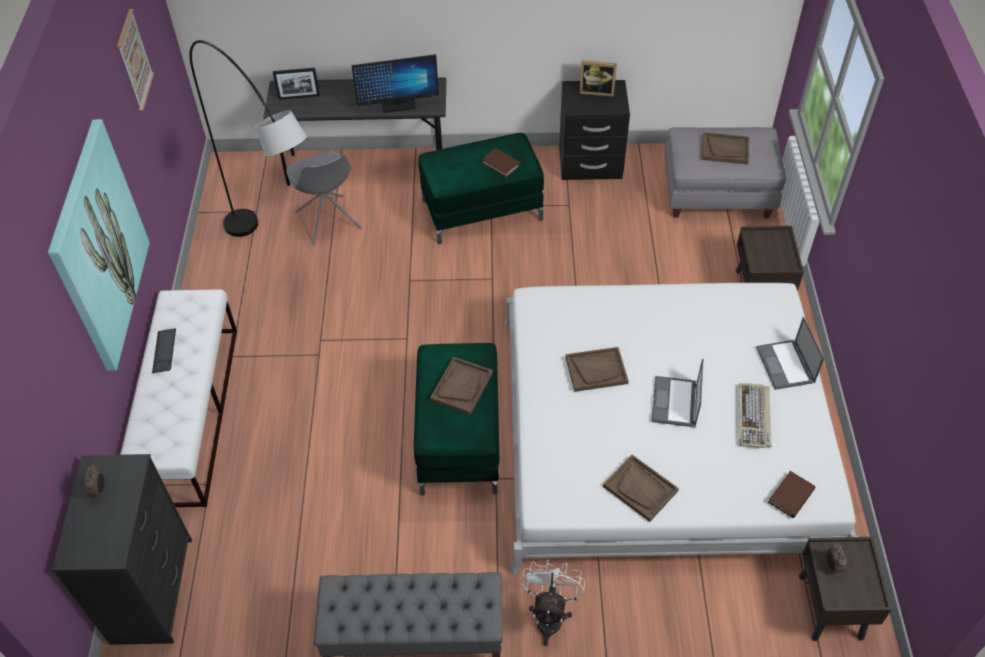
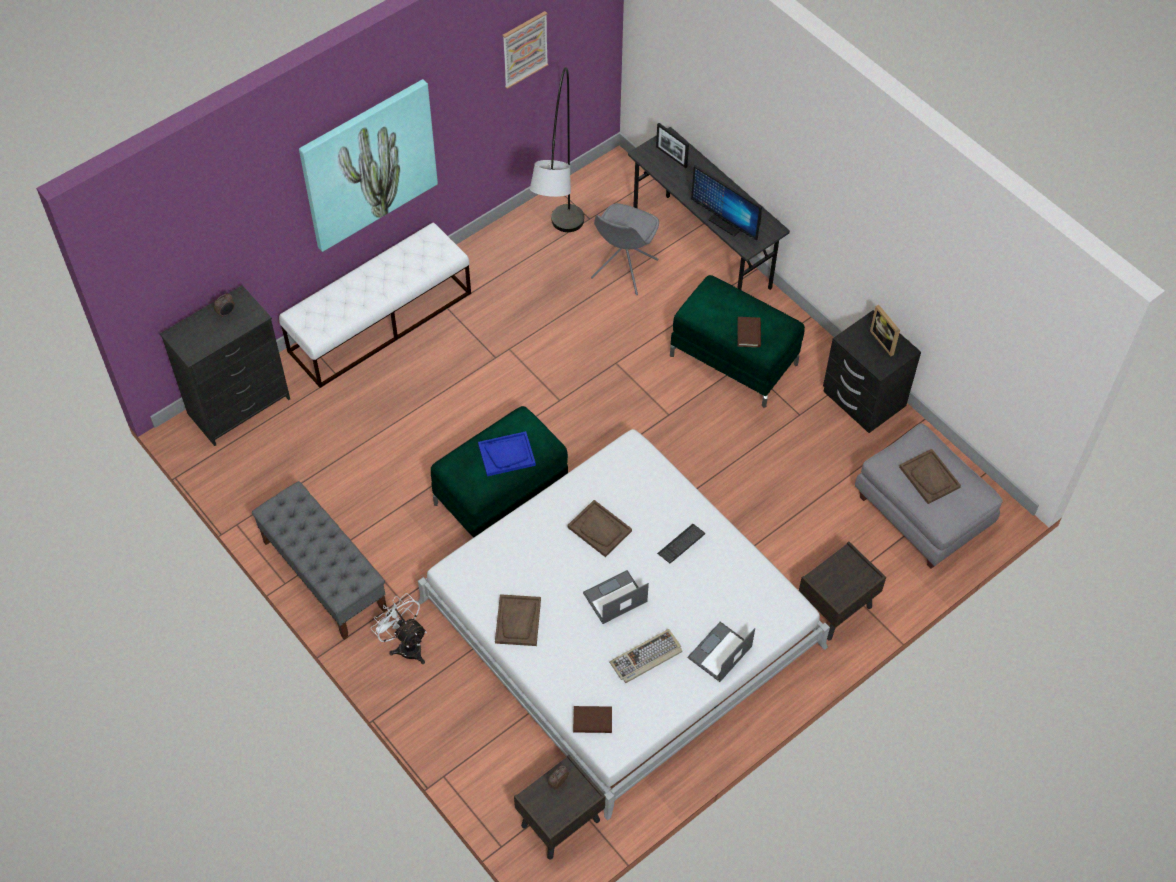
camera: 50 degrees right, 5 degrees up
keyboard [152,328,176,373] -> keyboard moved to [657,524,705,563]
brown tray [430,357,493,415] -> blue tray [478,431,536,476]
white fan [521,559,585,646] -> white fan turned 105 degrees counterclockwise [371,593,427,664]

